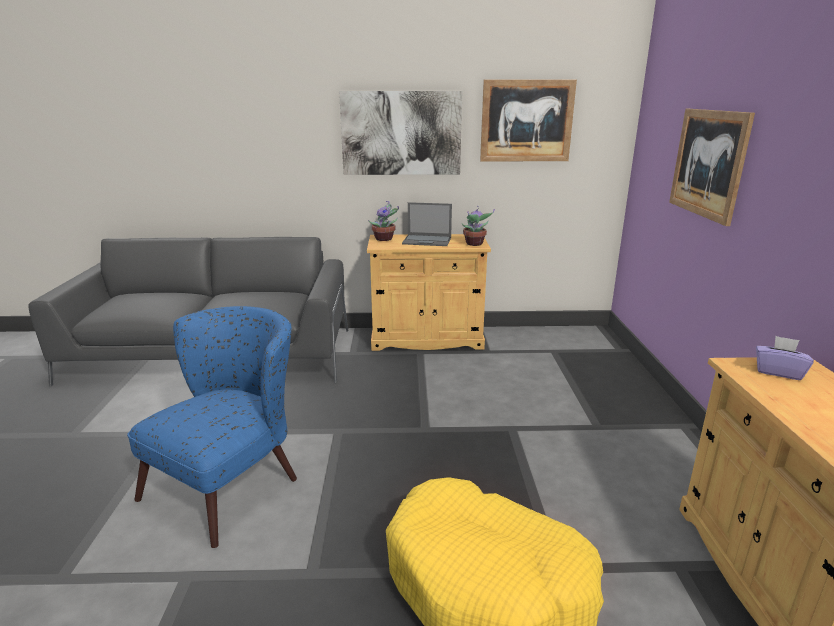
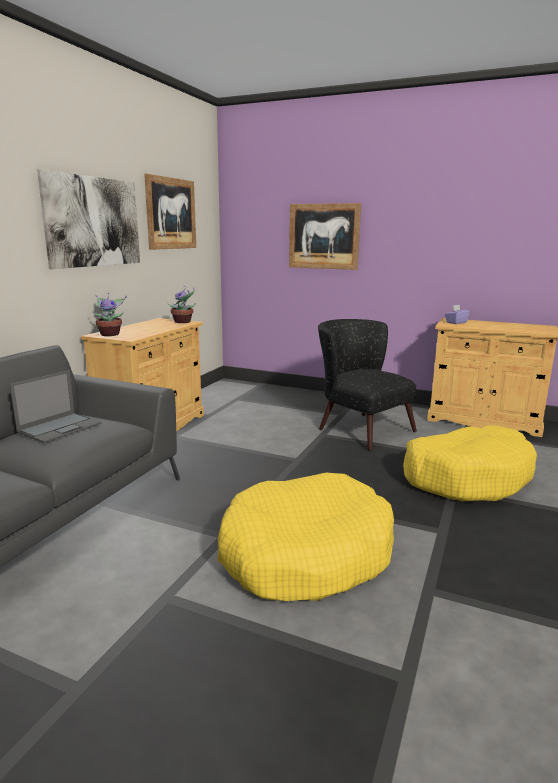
camera: 65 degrees left, 5 degrees down
blue armchair [127,306,297,548] -> yellow dog bed [217,473,394,601]
laptop [402,202,452,246] -> laptop moved to [9,370,101,443]
none -> black armchair [318,319,417,450]

